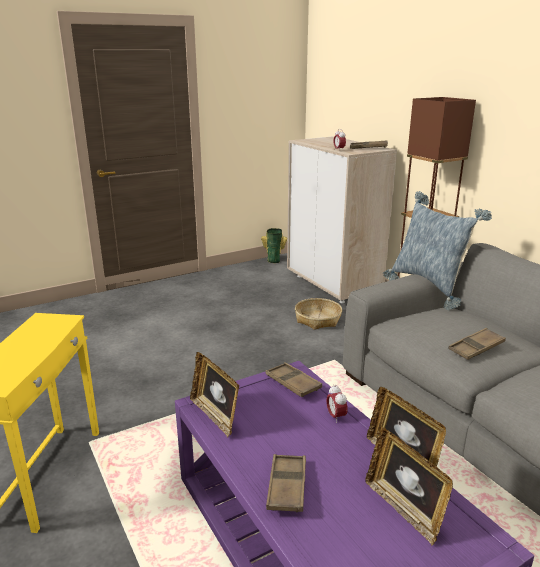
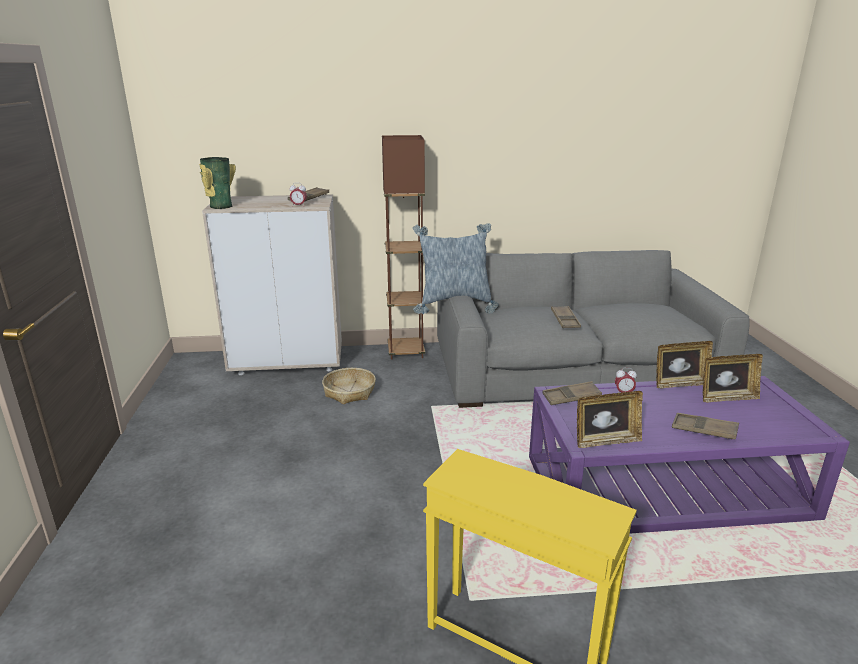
camera: 65 degrees left, 0 degrees up
vase [261,228,287,263] -> vase moved to [199,157,236,209]

